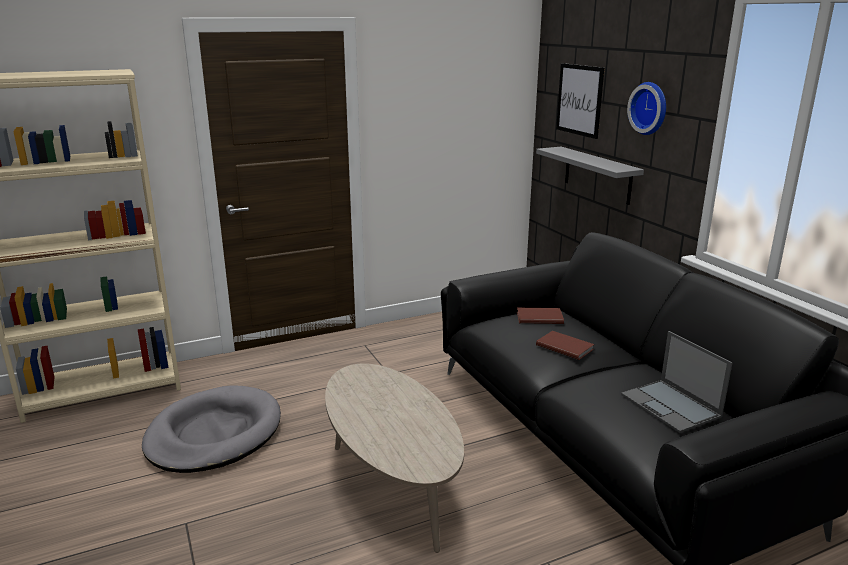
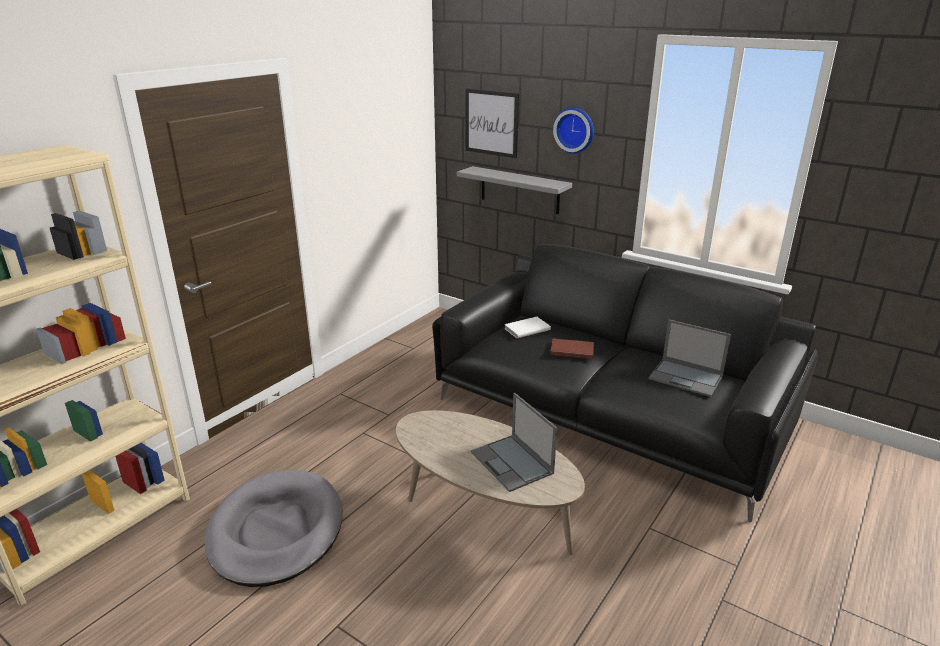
camera: 30 degrees left, 5 degrees up
brown book [517,308,564,324] -> white book [504,317,551,338]
none -> laptop [471,393,557,492]

